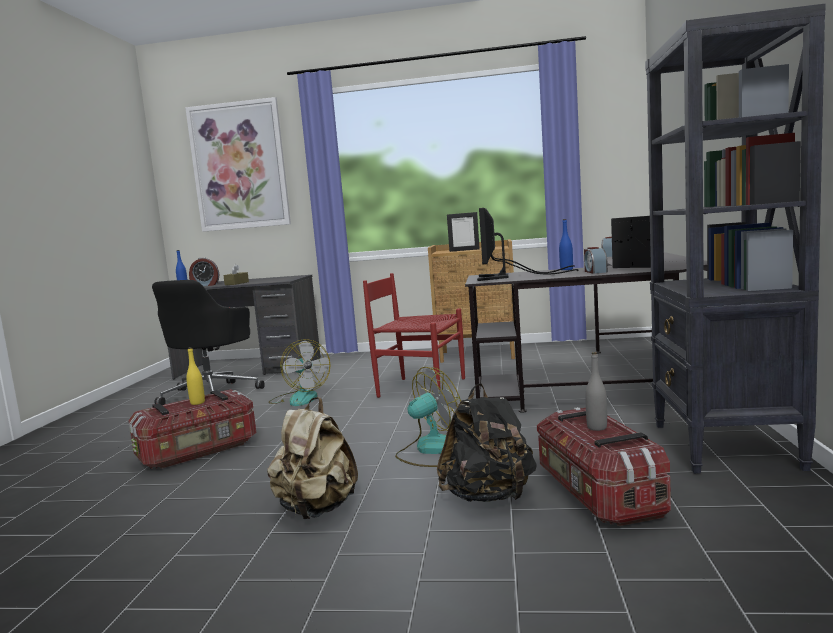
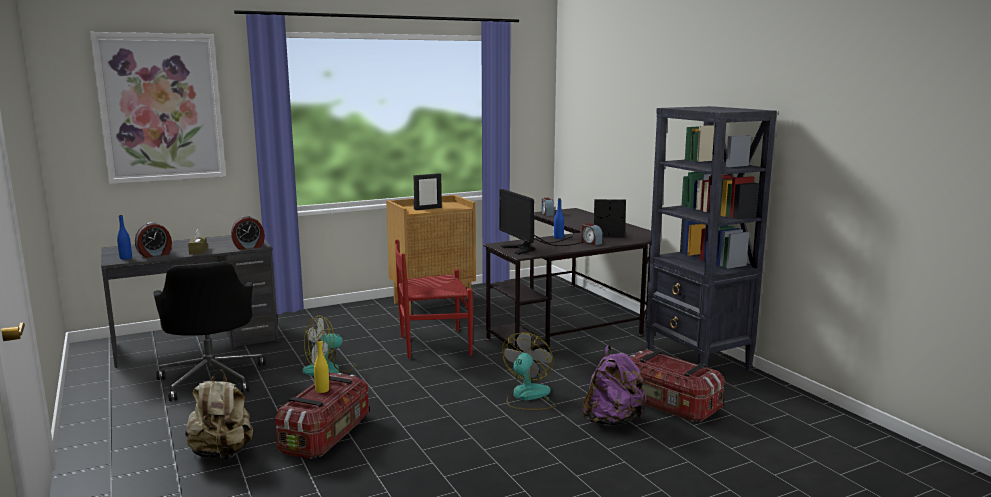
camera: 35 degrees left, 5 degrees up
beige backpack [267,397,358,519] -> beige backpack moved to [185,370,253,460]
fan [268,339,331,406] -> fan turned 120 degrees clockwise [302,315,356,376]
black backpack [437,383,537,502] -> purple backpack [582,345,647,426]
grey bottle [585,352,607,431] -> none
none -> alarm clock [231,216,265,250]

